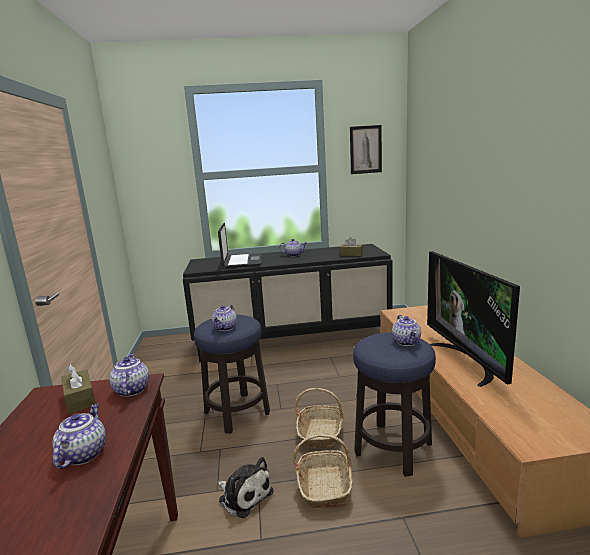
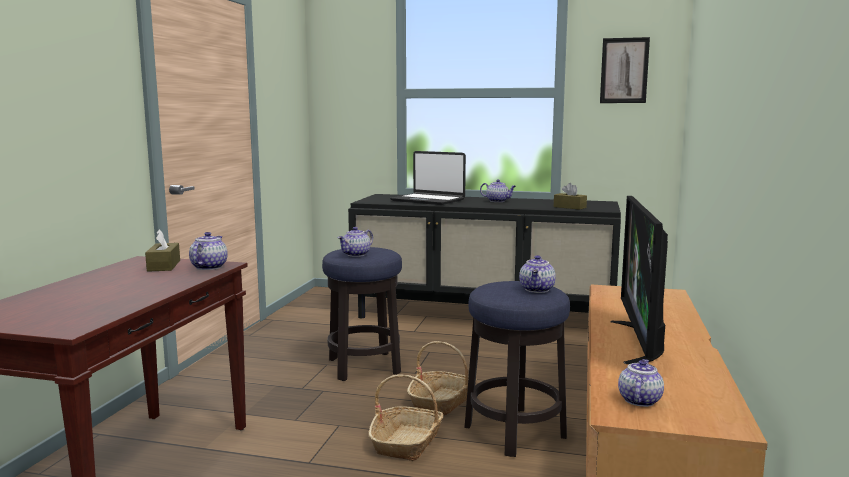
camera: 20 degrees right, 5 degrees down
teapot [52,404,106,469] -> teapot moved to [618,359,664,407]
laptop [218,223,262,268] -> laptop turned 105 degrees clockwise [390,151,466,205]
plush toy [218,457,274,518] -> none

